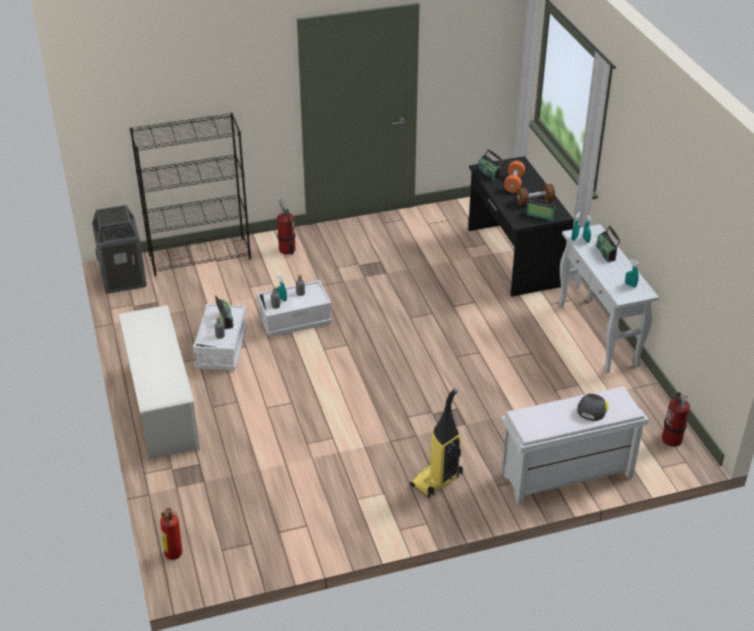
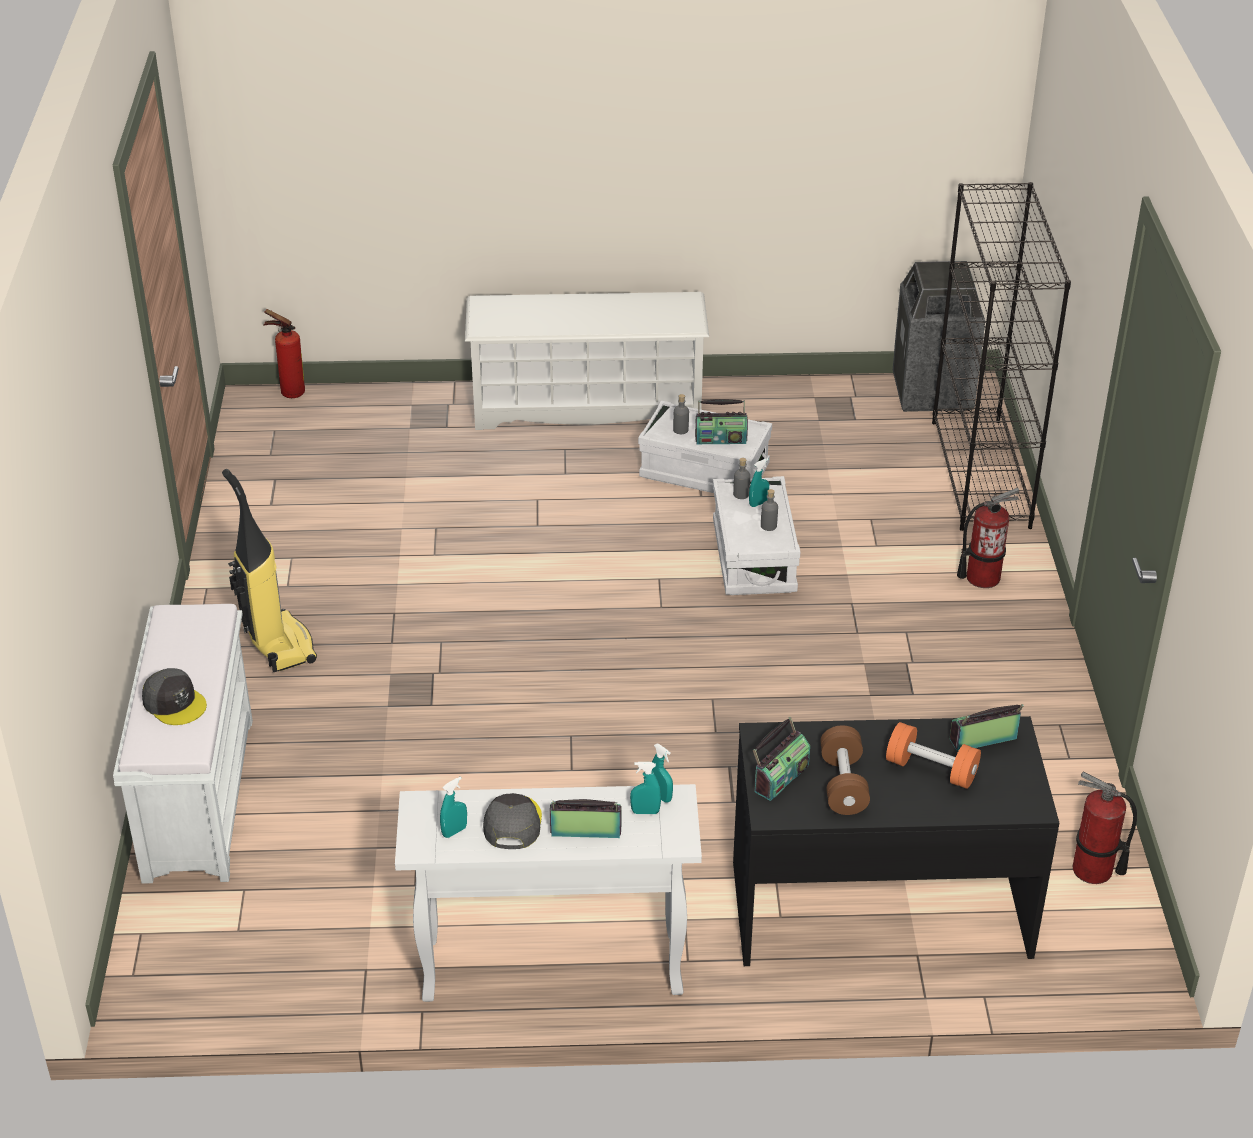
camera: 105 degrees right, 0 degrees up
fire extinguisher [662,392,690,447] -> fire extinguisher moved to [1073,771,1137,884]
none -> grey cap [483,793,542,849]

